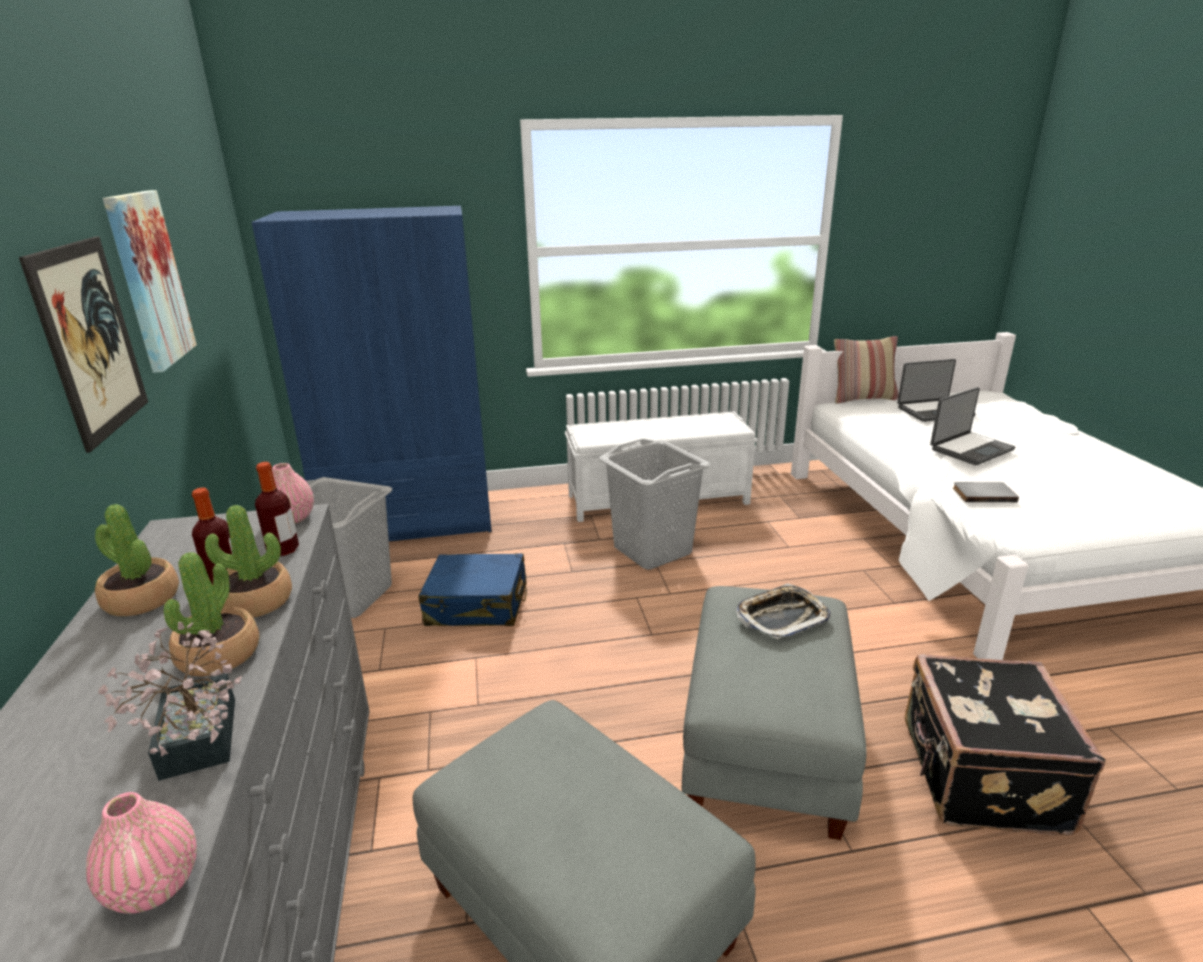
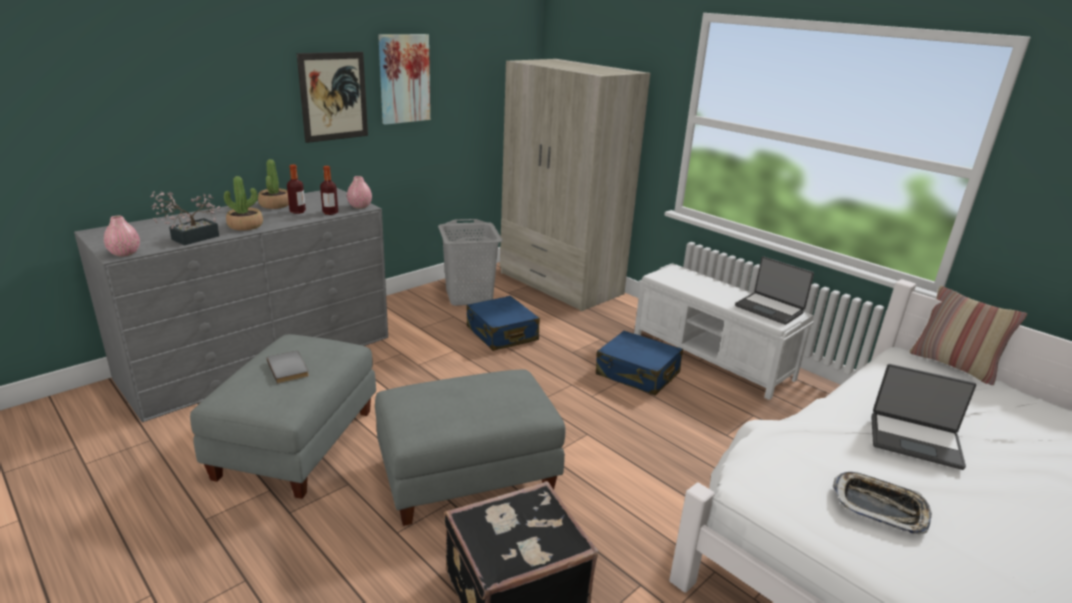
camera: 55 degrees right, 0 degrees up
potted plant [205,505,292,618] -> none
blue wardrobe [252,206,492,541] -> beige wardrobe [500,59,651,311]
grey laundry basket [599,438,711,570] -> blue suitcase [596,331,683,395]
tray [736,583,831,639] -> tray moved to [833,472,932,534]
laptop [897,359,976,422] -> laptop moved to [735,256,814,325]
grey book [953,482,1019,502] -> grey book moved to [267,351,309,384]

